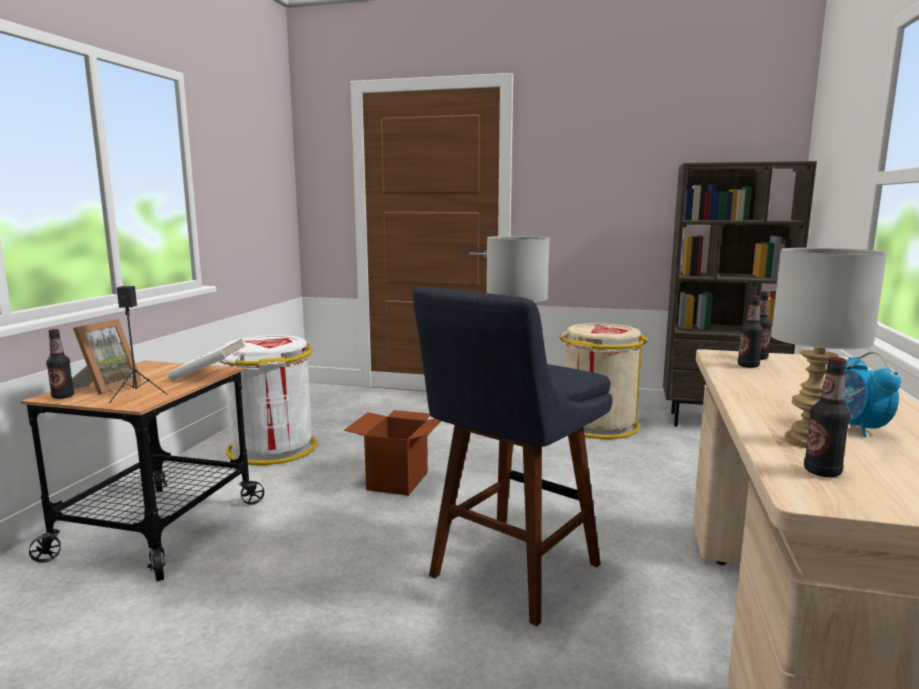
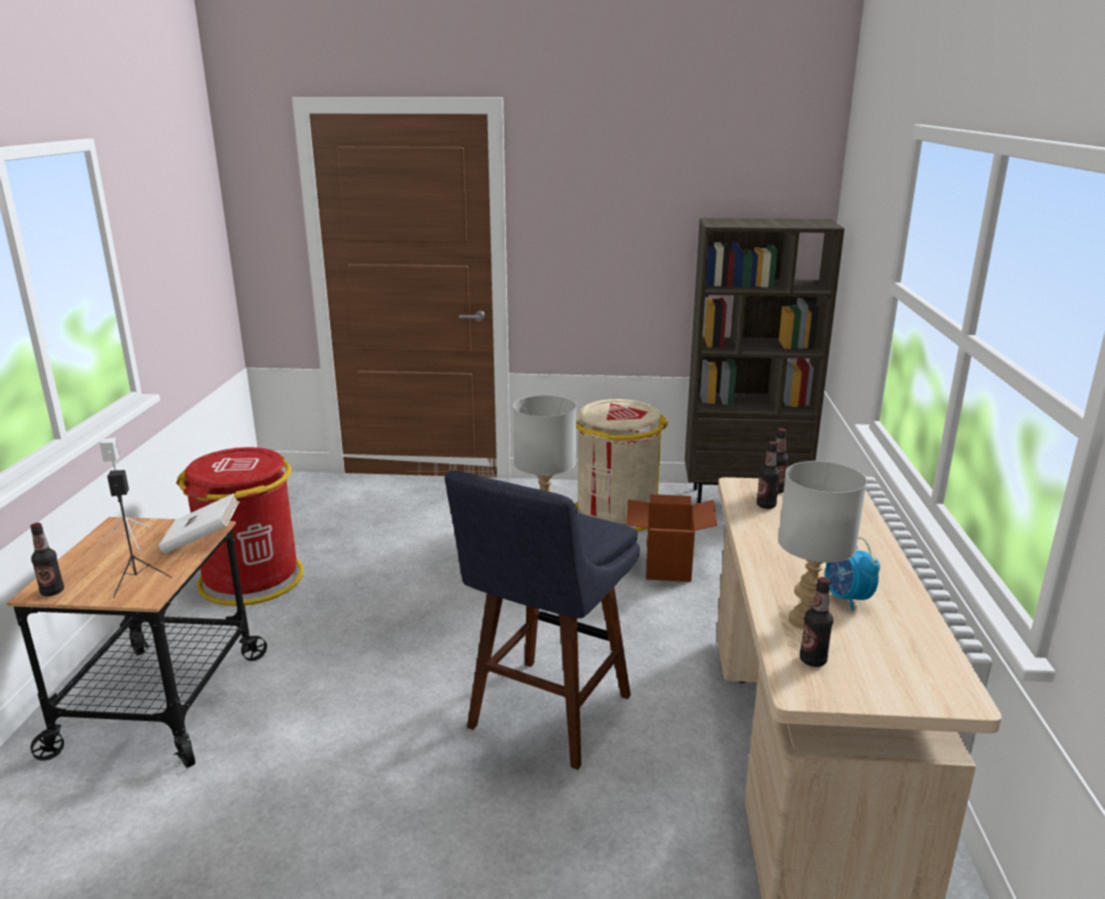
camera: 10 degrees left, 10 degrees up
picture frame [72,319,142,395] -> none
white trash can [219,335,317,465] -> red trash can [176,447,304,606]
cardboard box [344,410,441,496] -> cardboard box moved to [626,494,717,582]
none -> white speaker [98,438,152,552]

